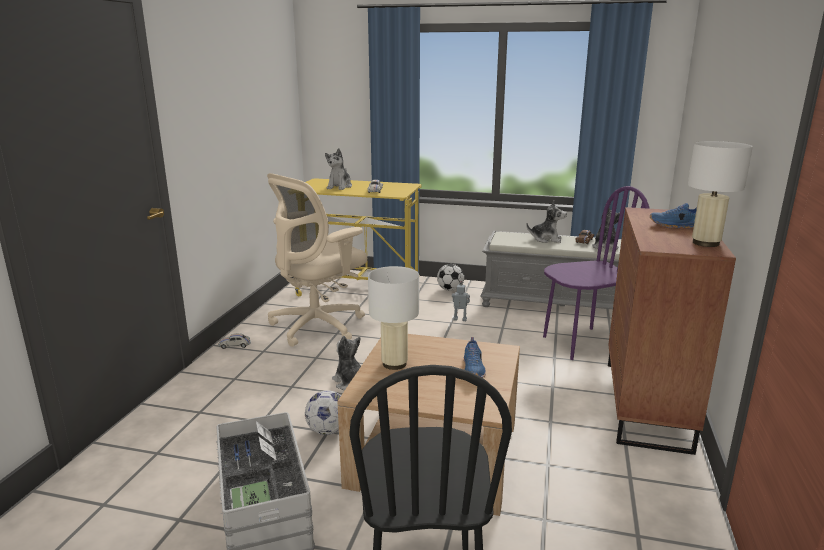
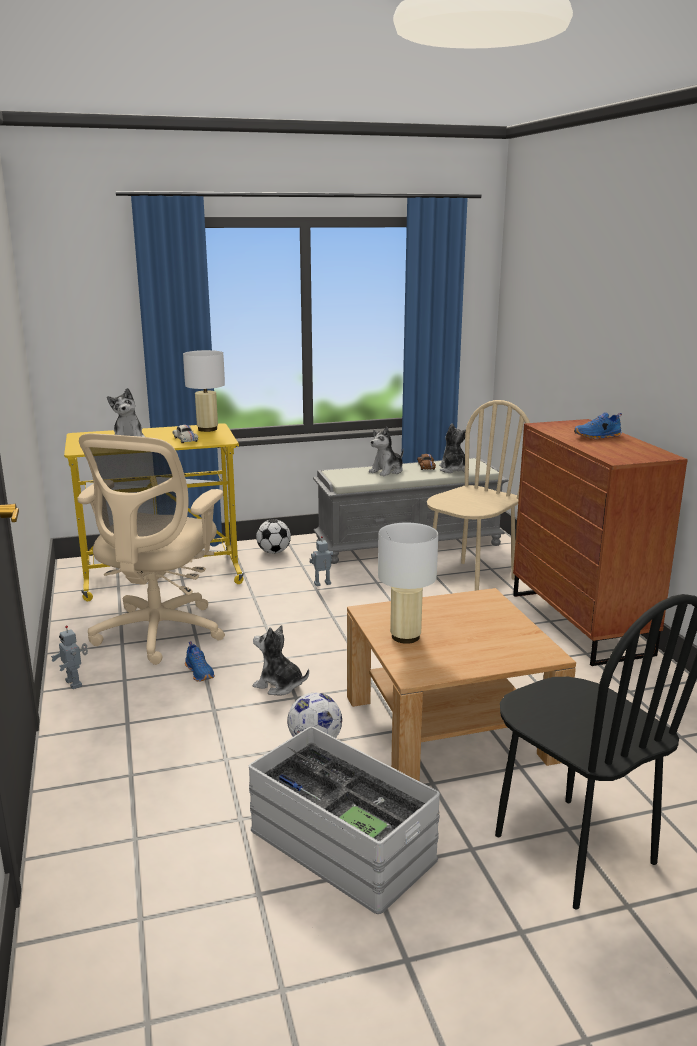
camera: 30 degrees left, 0 degrees up
white toy car [218,333,251,349] -> toy robot [51,625,88,689]
blue shoe [463,337,486,378] -> blue shoe moved to [185,641,215,682]
plush toy [526,200,567,243] -> plush toy turned 150 degrees clockwise [369,427,404,476]
purple chair [543,186,650,360] -> beige chair [427,400,530,591]
white table lamp [688,141,753,247] -> white table lamp moved to [183,350,225,432]

